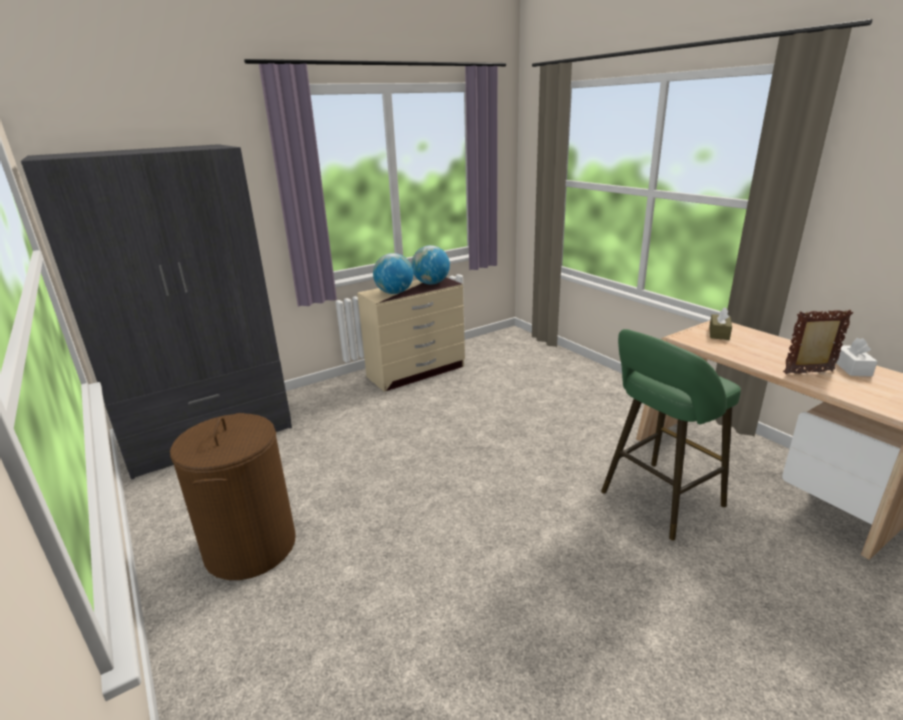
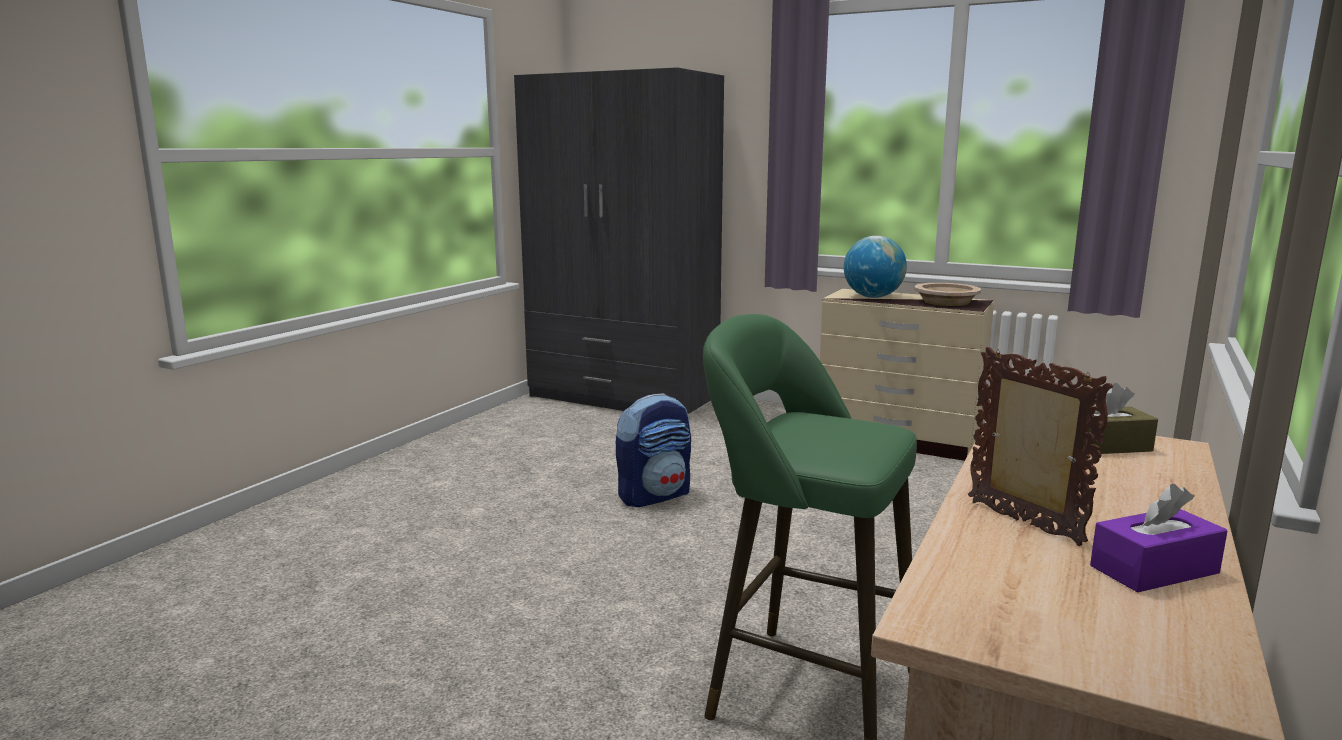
camera: 60 degrees right, 10 degrees down
brown laundry basket [170,413,296,580] -> none
globe [411,245,450,285] -> beige bowl [914,283,981,306]
white tissue box [833,338,878,377] -> purple tissue box [1090,484,1227,592]
none -> backpack [616,393,691,507]

